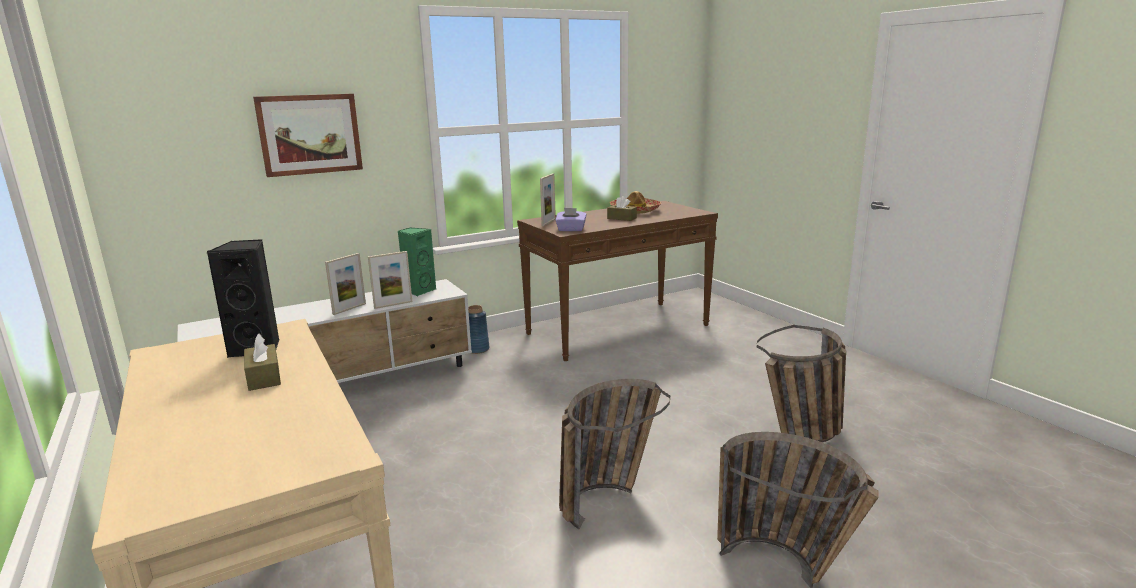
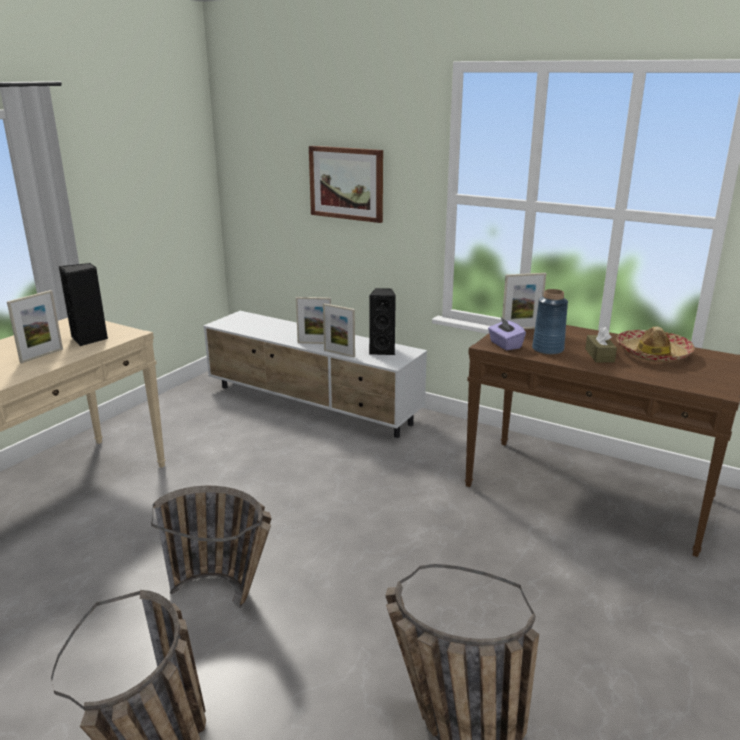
camera: 60 degrees right, 5 degrees up
brown tissue box [244,334,281,391] -> picture frame [7,290,63,363]
green speaker [398,227,436,296] -> black speaker [369,288,396,355]
blue vase [468,305,489,354] -> blue vase moved to [532,289,568,355]

